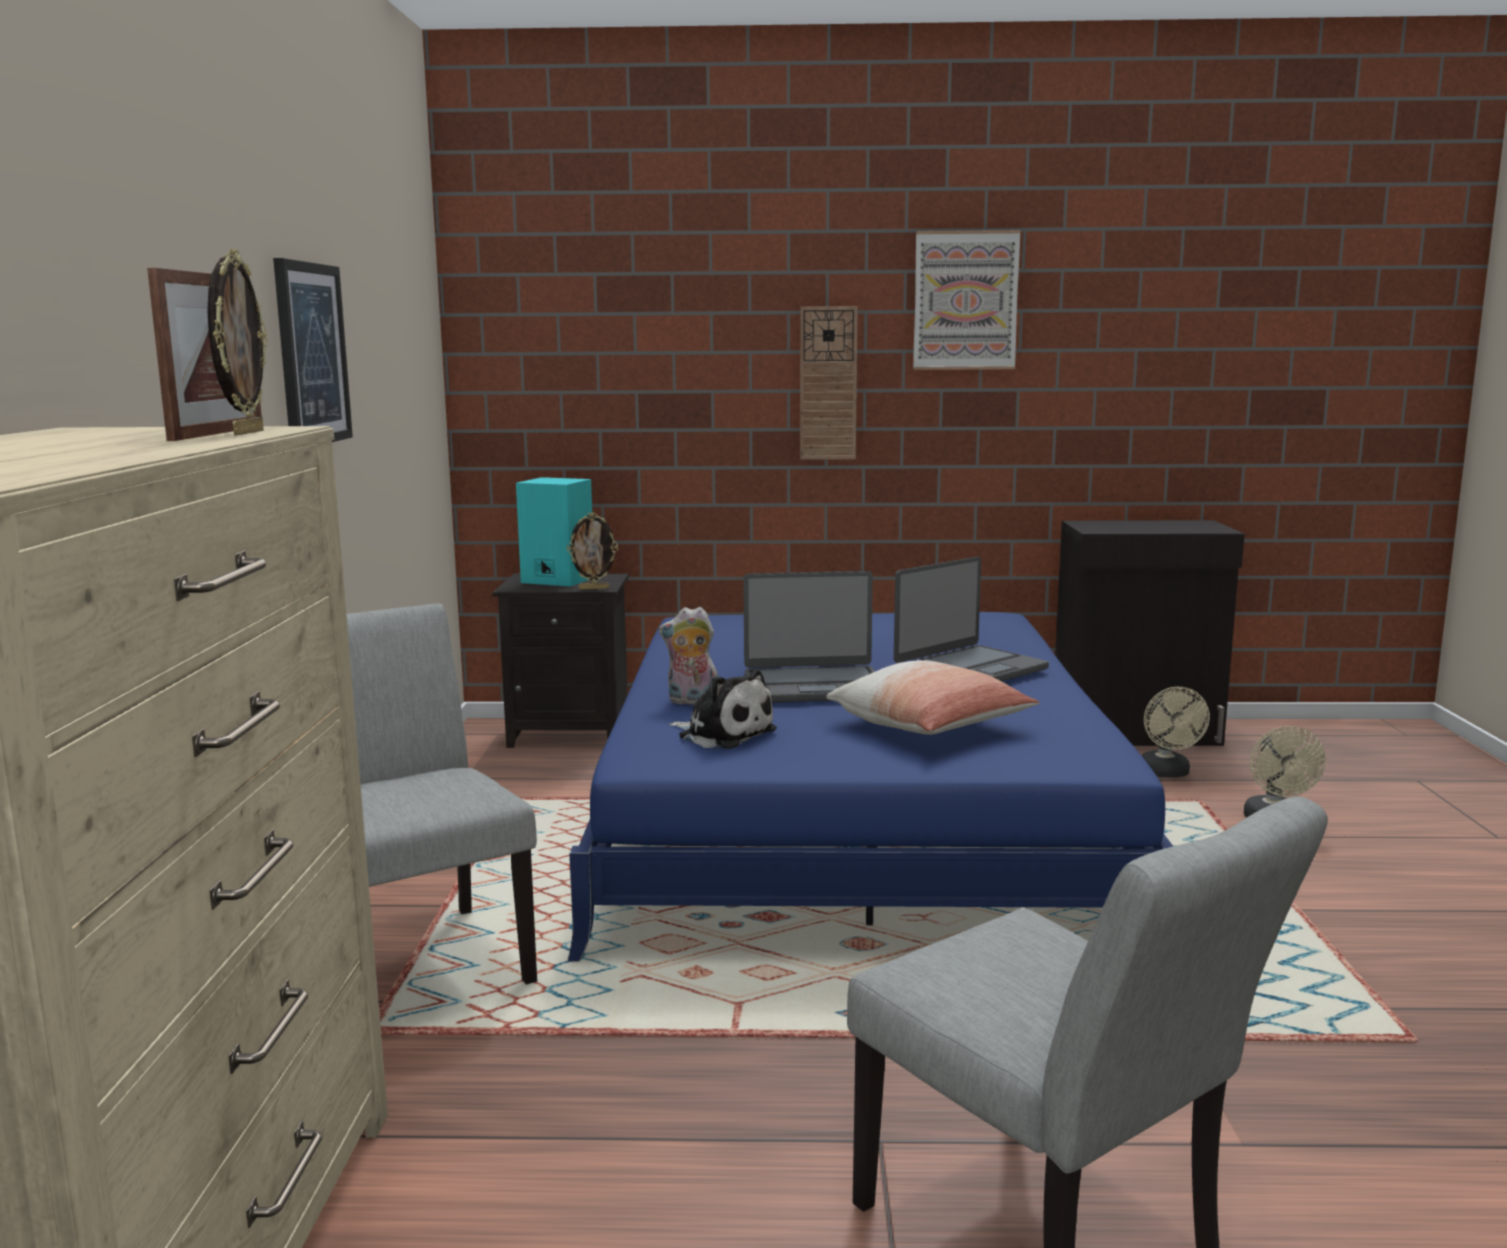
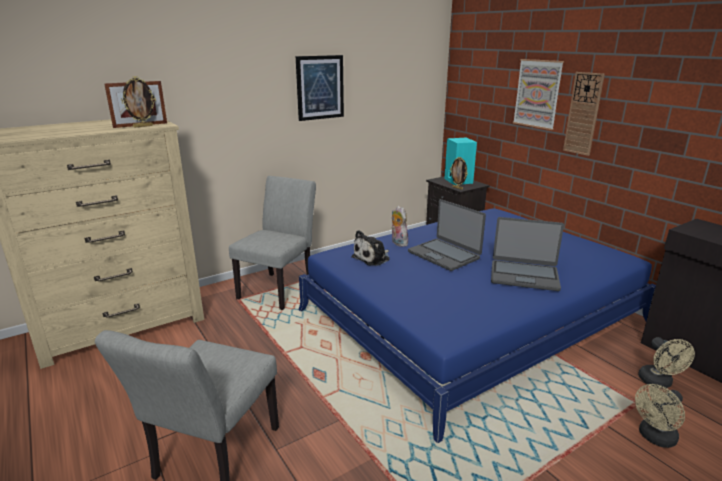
camera: 55 degrees right, 10 degrees up
plush toy [669,669,777,749] -> plush toy turned 45 degrees clockwise [352,230,390,266]
pillow [826,660,1040,735] -> none
picture [913,230,1021,370] -> picture moved to [513,59,564,130]
beige fan [1141,687,1210,777] -> beige fan turned 60 degrees counterclockwise [638,337,695,388]

